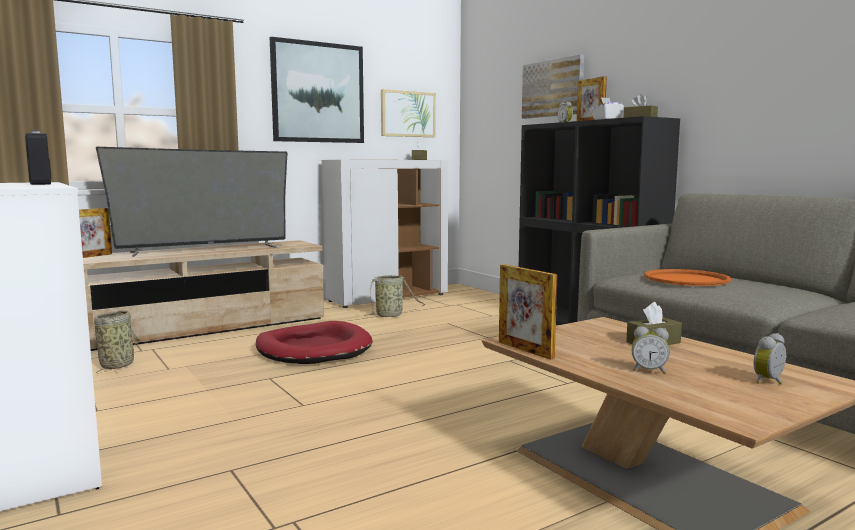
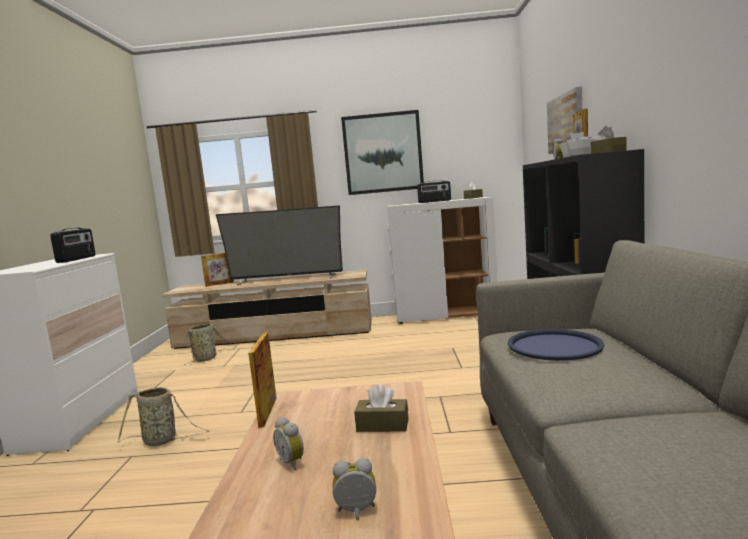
camera: 35 degrees right, 0 degrees up
red dog bed [256,321,373,364] -> none
basket [363,275,425,317] -> basket moved to [117,387,209,446]
picture [381,89,436,137] -> none
orange tray [644,269,731,286] -> blue tray [508,329,604,361]
none -> radio [417,180,451,203]

